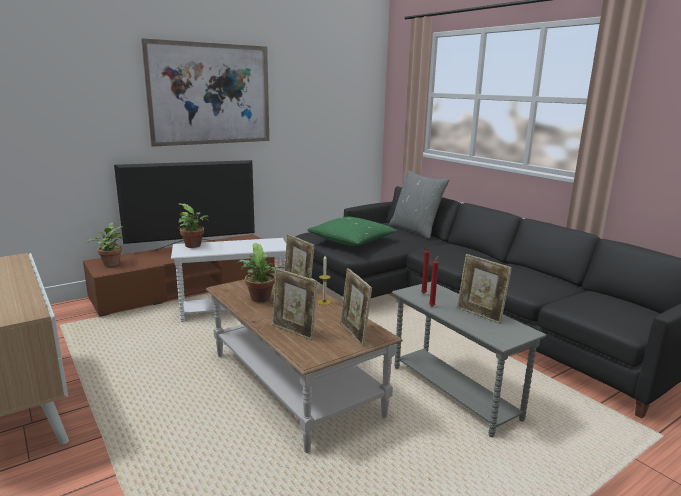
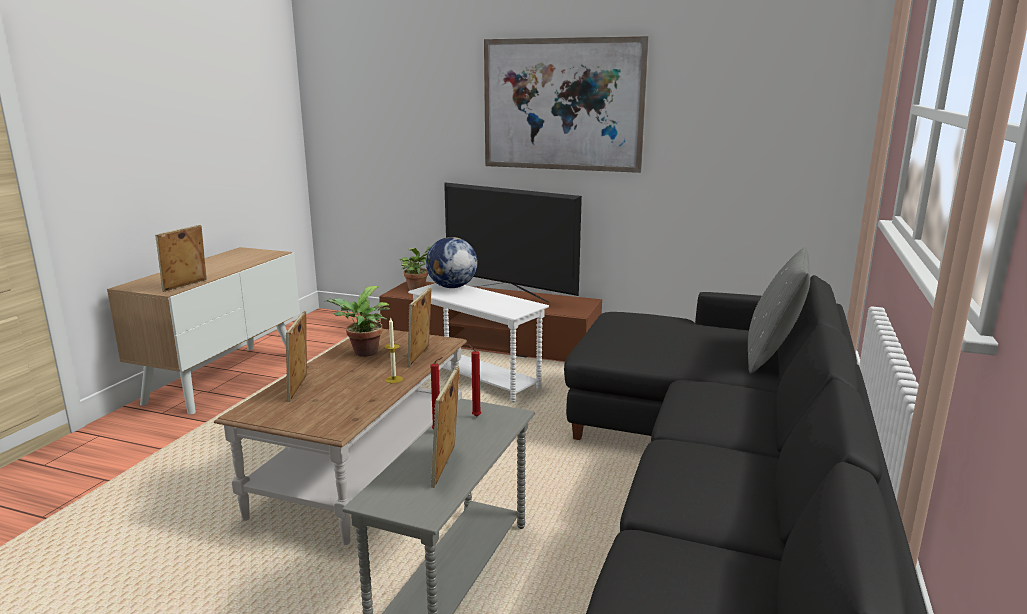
camera: 55 degrees right, 0 degrees up
potted plant [178,203,209,248] -> globe [426,237,478,288]
green pillow [307,217,397,246] -> none
picture frame [340,268,372,347] -> picture frame moved to [155,225,207,292]

